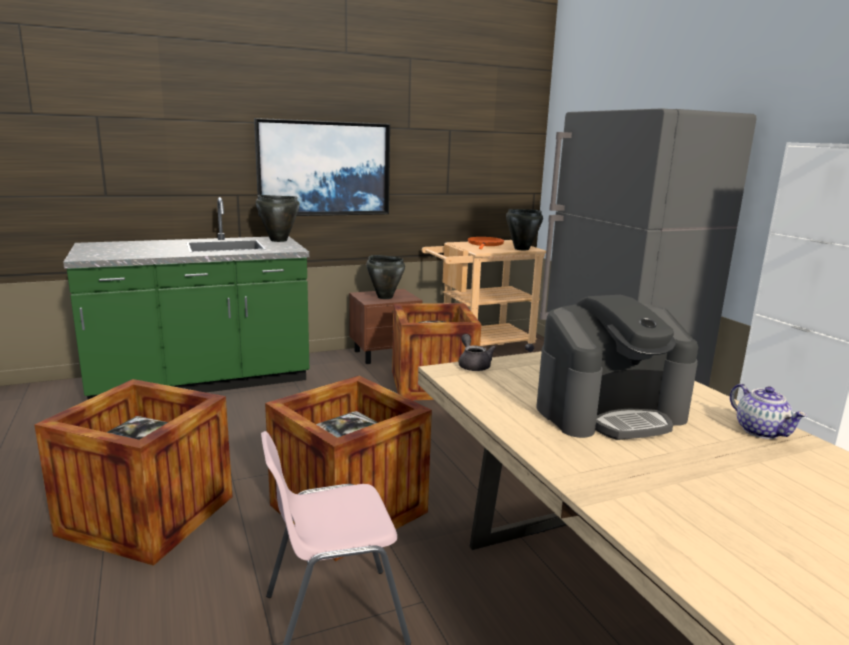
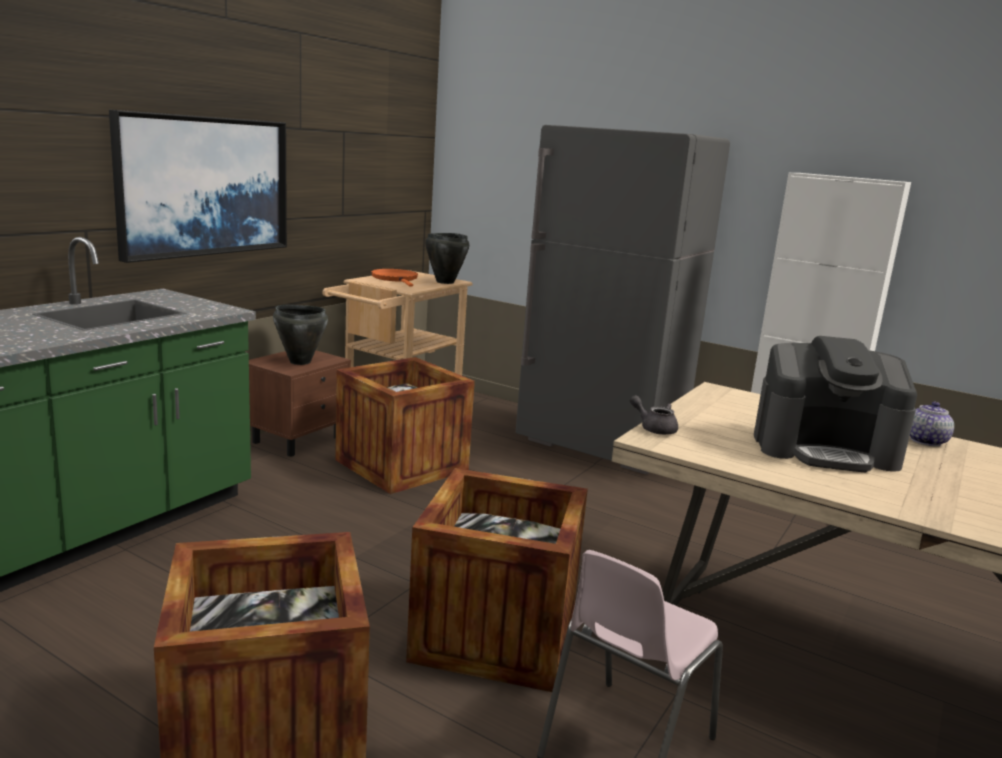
camera: 35 degrees left, 0 degrees up
black cooking pot [256,195,300,242] -> none
coffee machine [537,295,698,440] -> coffee machine turned 60 degrees clockwise [754,336,917,473]
teapot [730,384,807,439] -> teapot turned 90 degrees counterclockwise [910,402,954,446]

